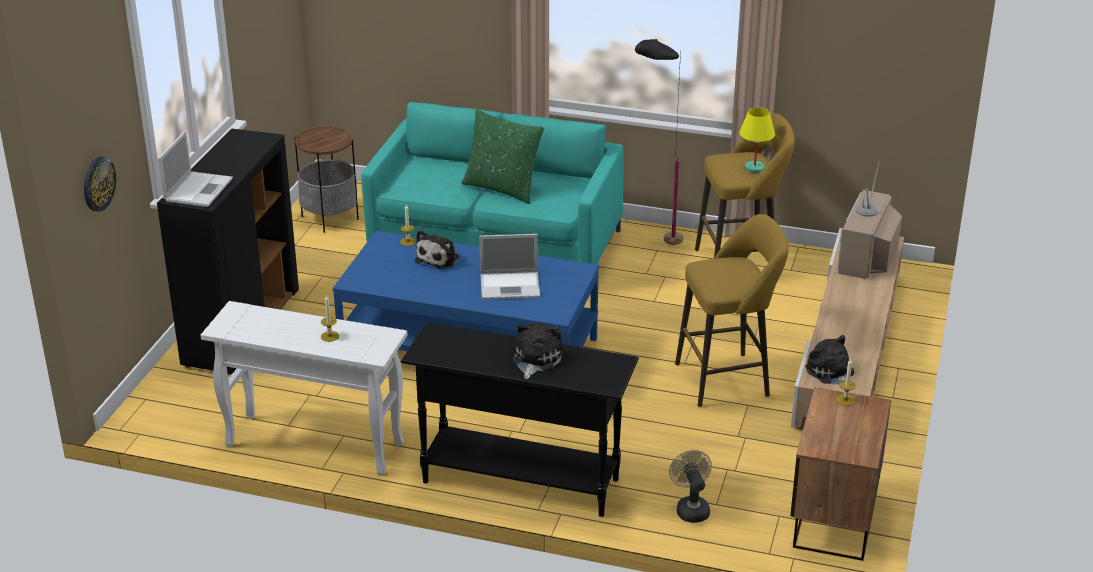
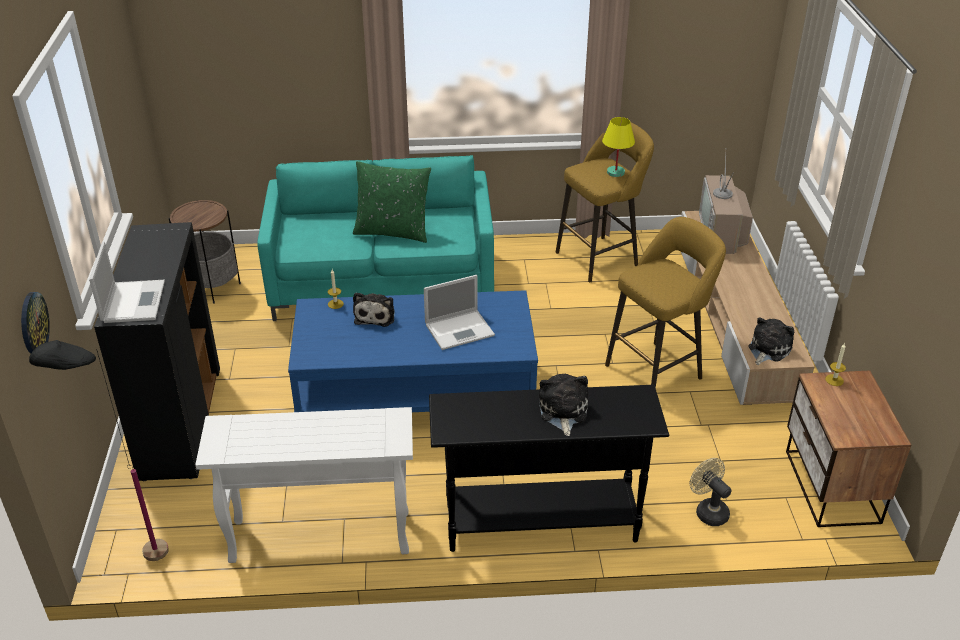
camera: 20 degrees left, 5 degrees up
candle [321,295,339,342] -> none
black floor lamp [635,39,683,245] -> black floor lamp moved to [29,340,169,561]
plush toy [805,335,854,385] -> plush toy turned 90 degrees clockwise [748,317,794,365]

